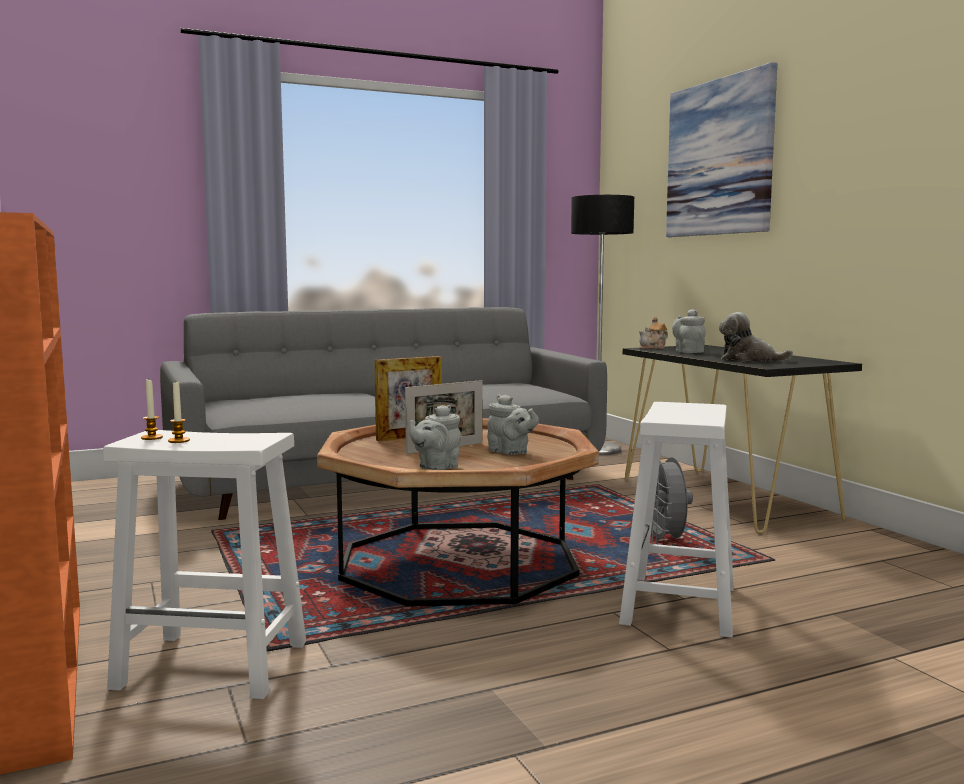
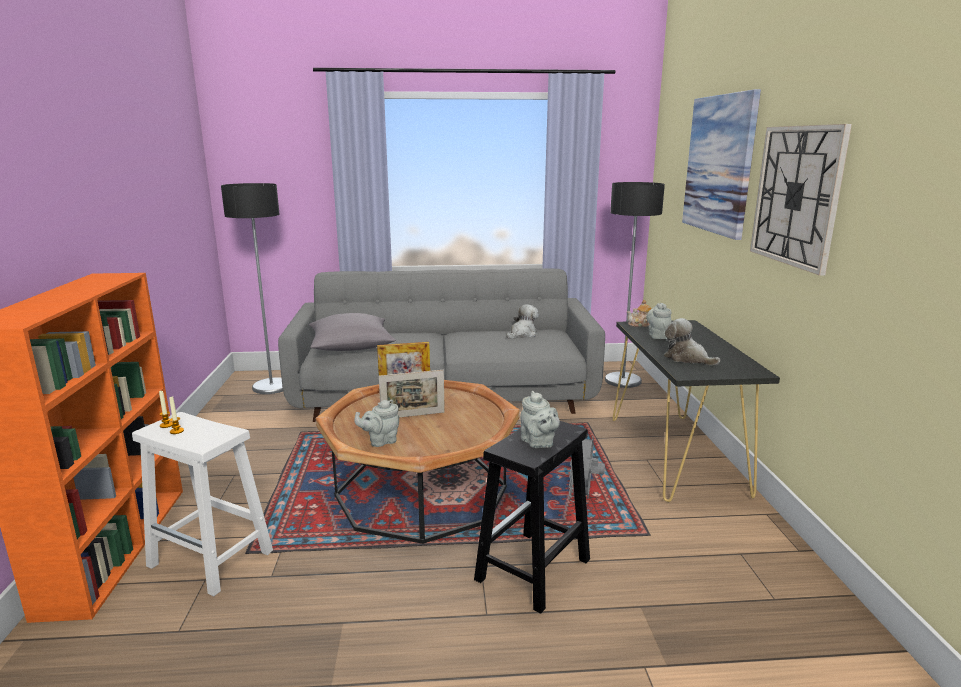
camera: 20 degrees right, 10 degrees up
grey teapot [487,394,539,455] -> grey teapot moved to [520,391,560,448]
white stool [619,402,734,638] -> black stool [474,421,590,614]
none -> floor lamp [221,183,283,394]
none -> grey pillow [309,313,396,351]
none -> plush toy [506,304,539,339]
none -> wall clock [750,124,852,275]

